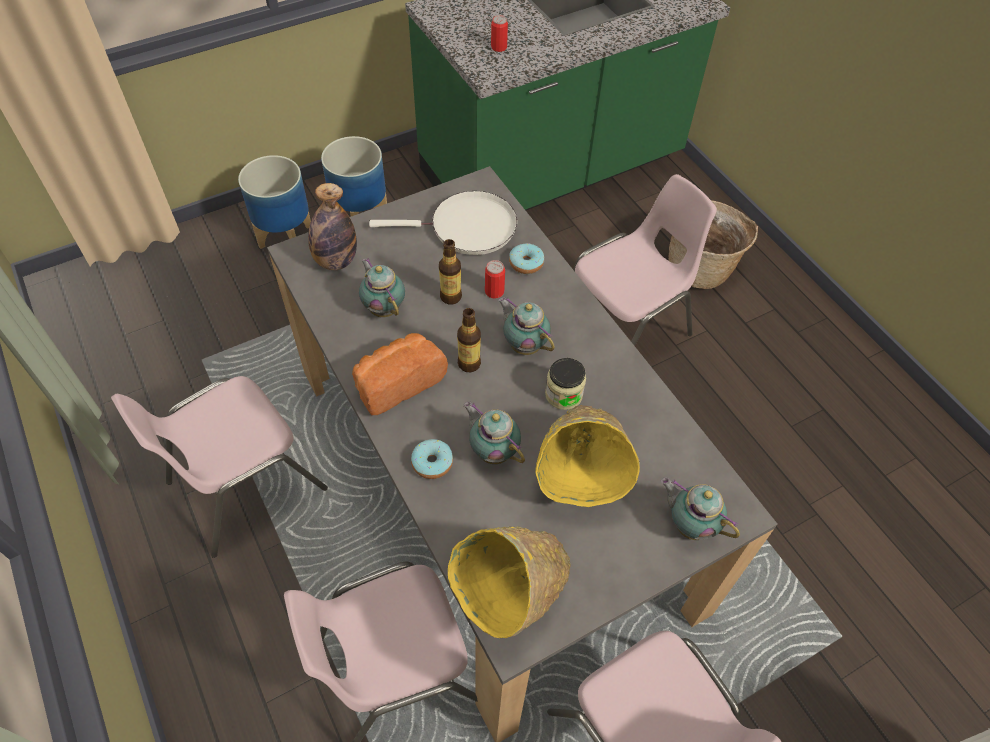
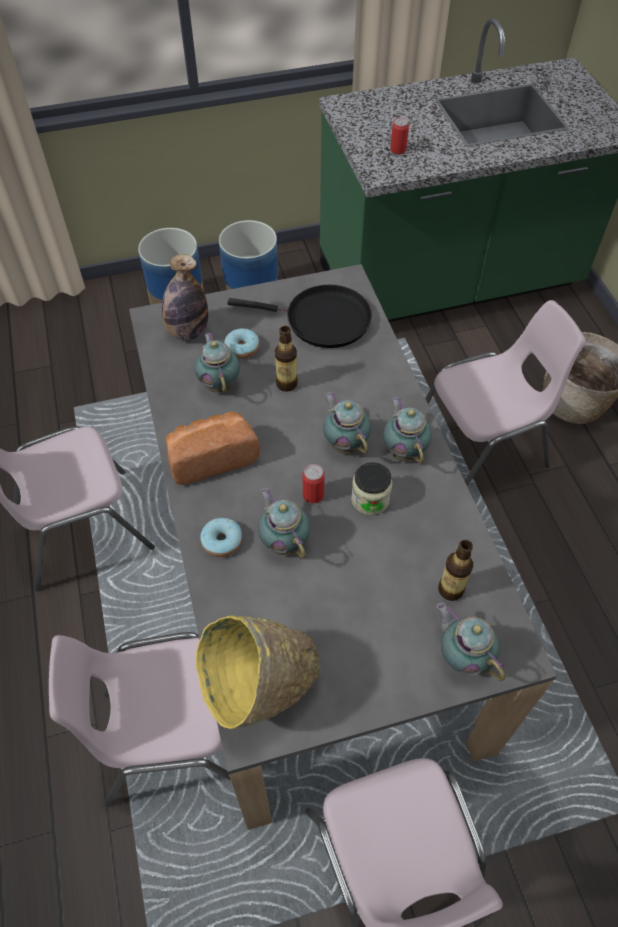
camera: 15 degrees right, 0 degrees up
white frying pan [369,191,517,255] -> black frying pan [227,285,372,348]
bottle [457,308,481,372] -> bottle moved to [438,540,473,601]
can [485,260,505,299] -> can moved to [303,464,325,503]
donut [509,243,544,274] -> donut moved to [225,329,259,359]
yellow bowl [535,405,640,507] -> none
none -> teapot [383,397,432,464]

